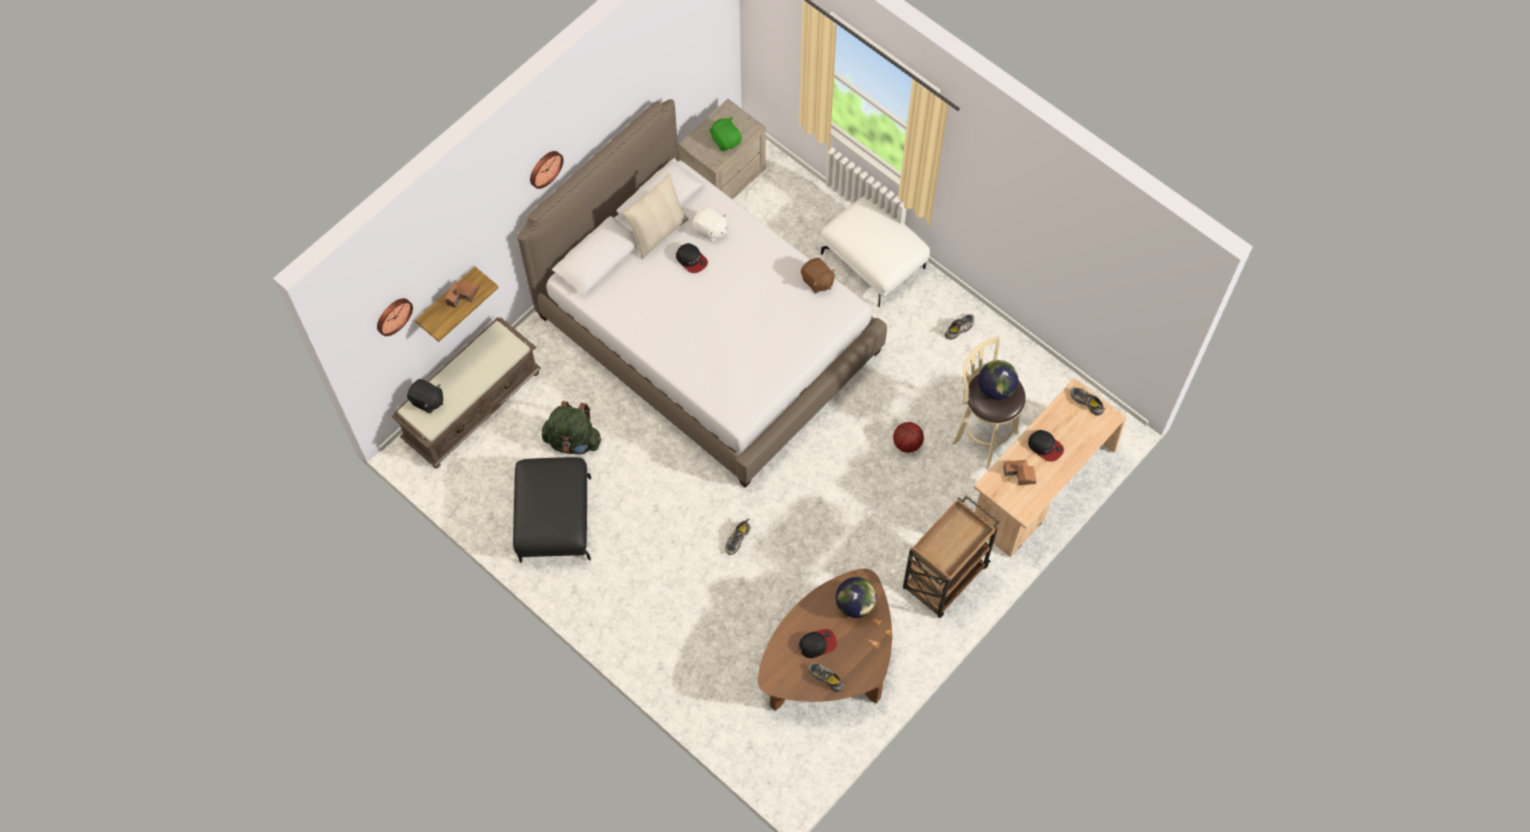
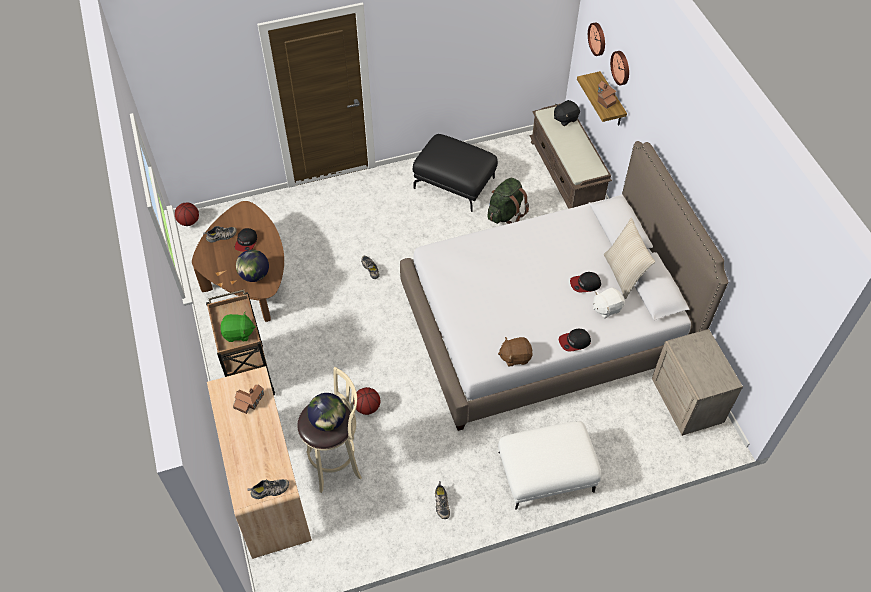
camera: 120 degrees right, 10 degrees down
wall clock [530,151,564,189] -> wall clock moved to [610,51,629,85]
green plush toy [709,117,742,152] -> green plush toy moved to [220,312,255,342]
cap [1028,430,1064,462] -> cap moved to [559,329,591,352]
none -> basketball [175,202,199,226]

